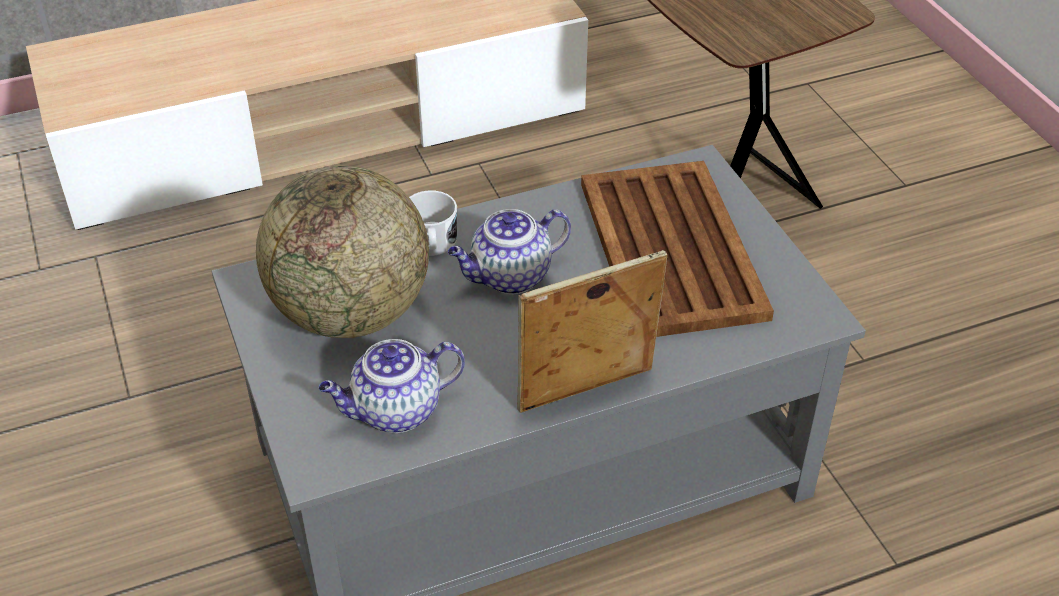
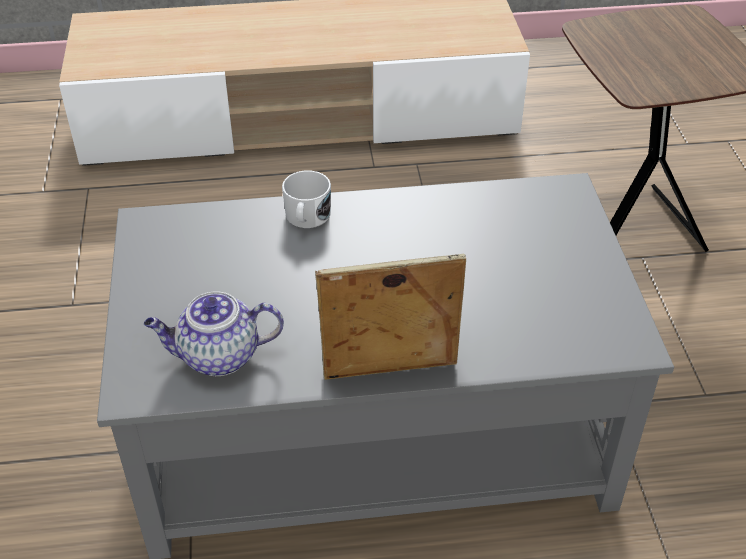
camera: 15 degrees right, 0 degrees up
globe [256,166,429,338] -> none
teapot [448,209,571,294] -> none
brown tray [581,161,774,337] -> none

